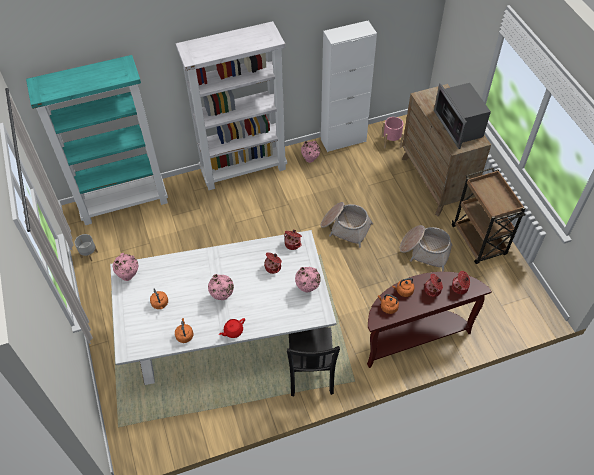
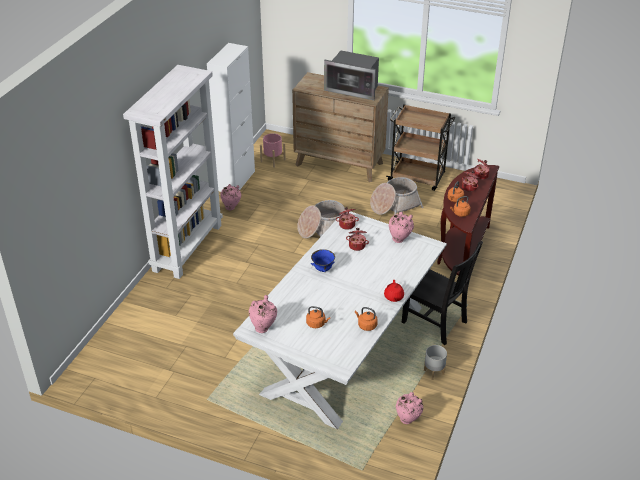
camera: 50 degrees left, 15 degrees down
turquoise bookcase [26,55,168,225] -> none
grey planter [75,234,98,261] -> grey planter moved to [424,345,447,380]
pink vase [208,274,234,300] -> pink vase moved to [396,392,423,424]
none -> blue bowl [311,249,335,272]

